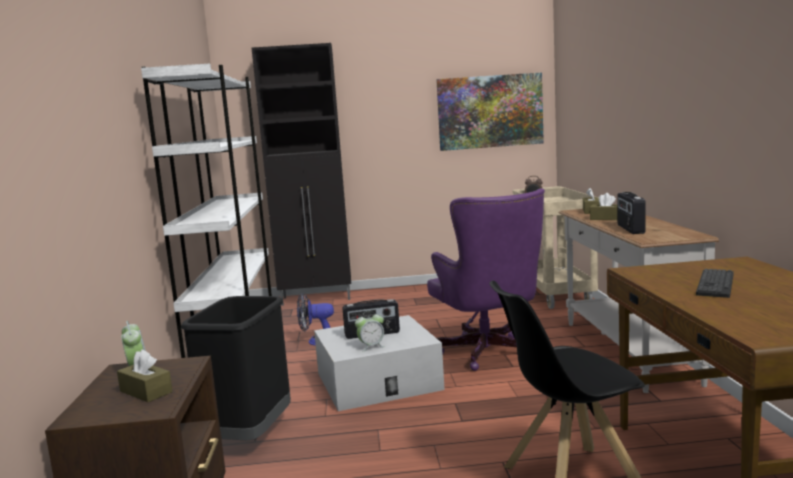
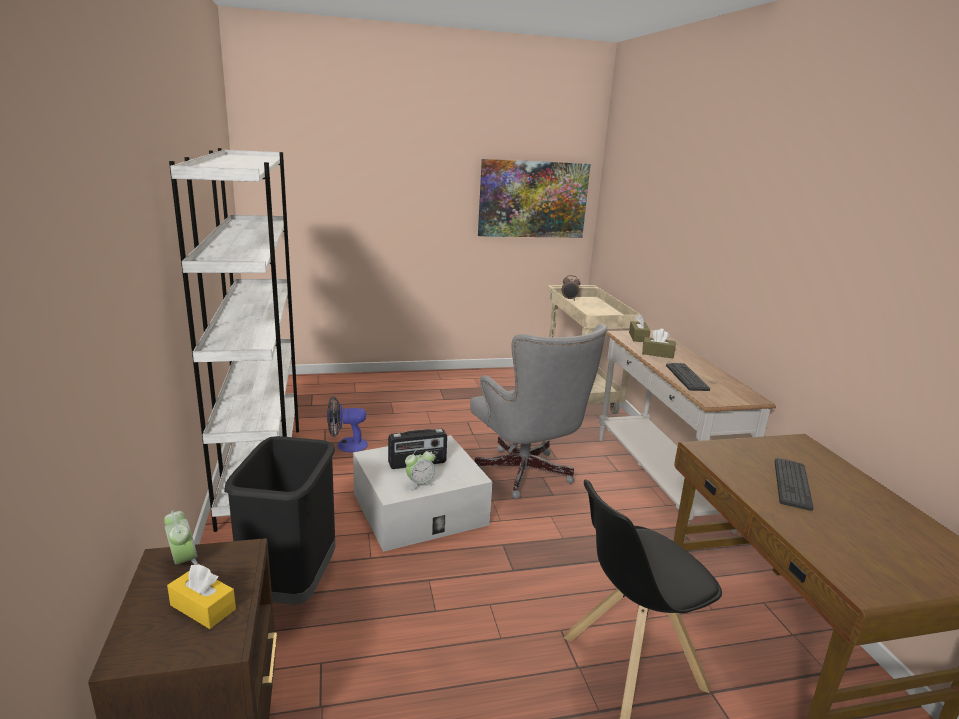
camera: 10 degrees left, 10 degrees up
brown tissue box [117,349,173,402] -> yellow tissue box [167,565,236,629]
black cabinet [251,43,351,306] -> none
purple office chair [427,188,545,371] -> grey office chair [470,324,607,499]
radio [617,192,646,234] -> keyboard [666,363,710,391]

